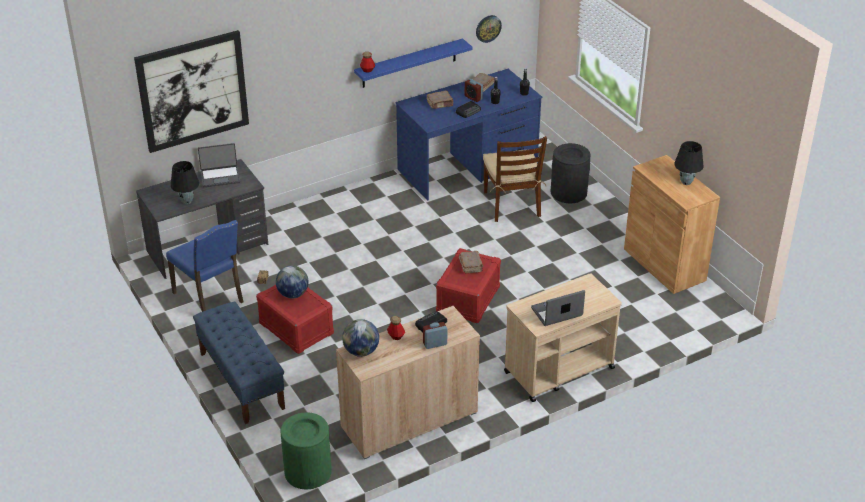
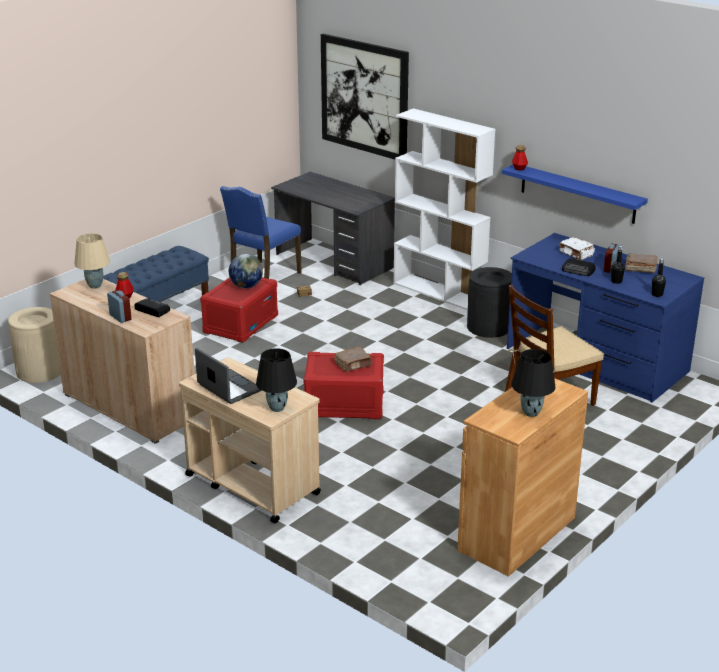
camera: 70 degrees right, 10 degrees down
black table lamp [171,161,199,204] -> black table lamp moved to [256,348,297,412]
laptop [198,143,240,187] -> none
green trash can [281,412,332,489] -> beige trash can [8,307,61,383]
globe [342,319,379,357] -> beige table lamp [74,233,110,289]
brown book [427,91,454,109] -> white book [559,237,595,260]
wall clock [476,15,502,43] -> none
black trash can [551,143,591,203] -> black trash can moved to [467,267,512,338]
none -> white bookcase [393,108,495,310]

